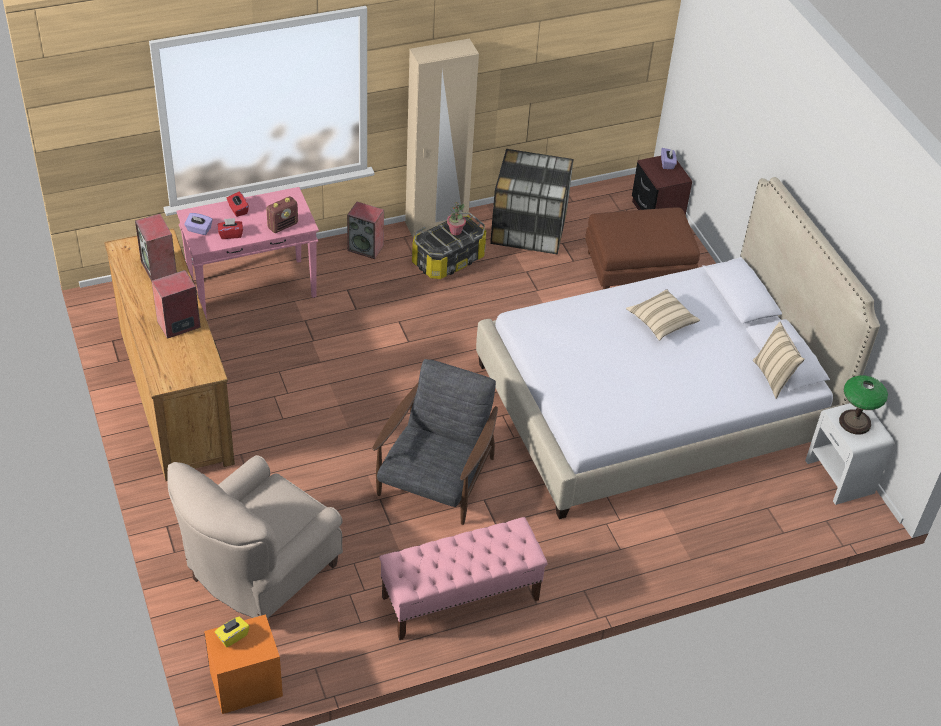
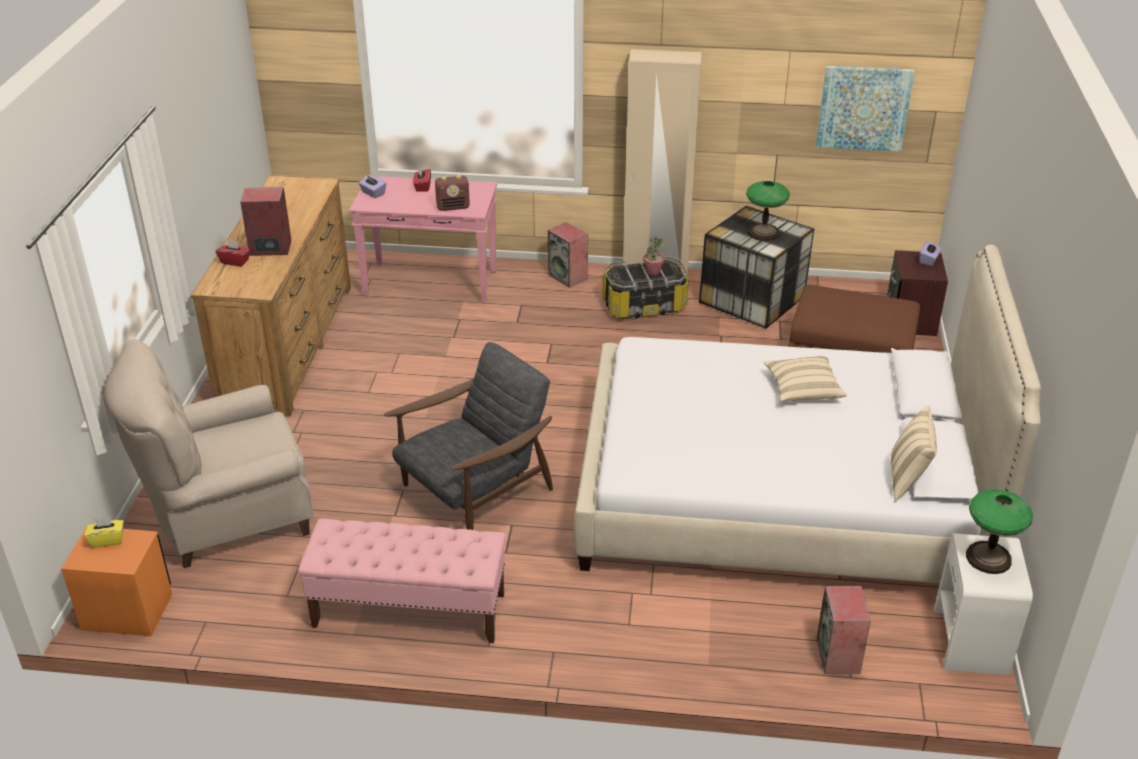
camera: 30 degrees right, 10 degrees down
speaker [135,214,177,281] -> speaker moved to [817,586,871,674]
red tissue box [218,218,243,239] -> red tissue box moved to [216,240,250,266]
none -> table lamp [746,181,790,241]
none -> picture [816,66,915,151]

